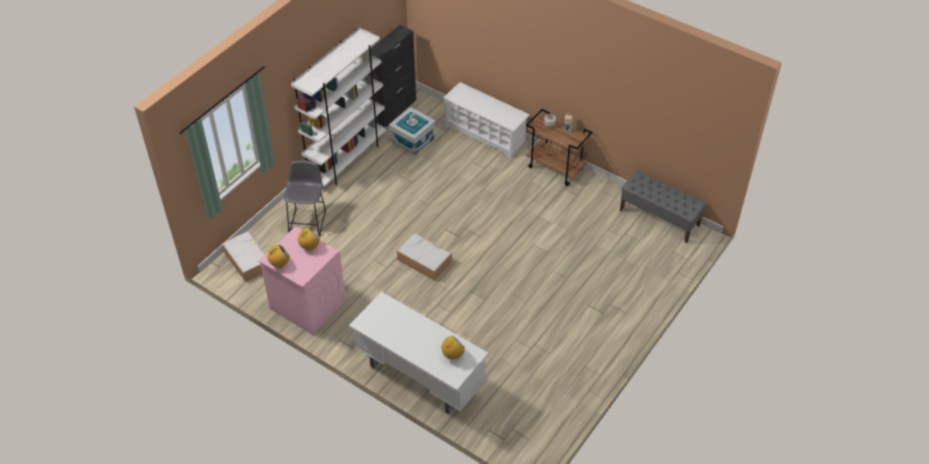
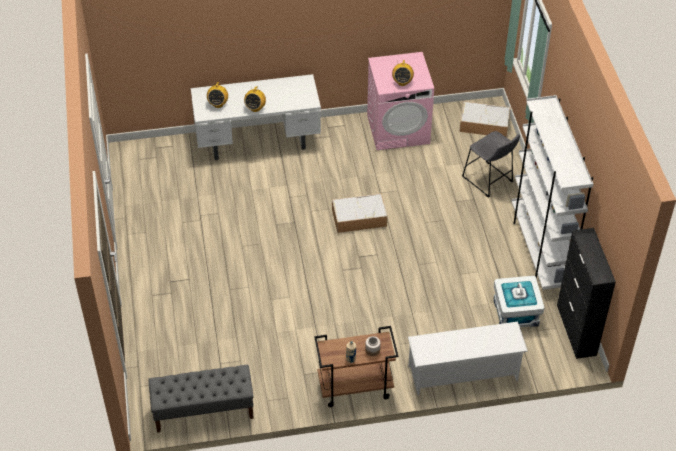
camera: 135 degrees right, 0 degrees up
radio [267,245,290,268] -> radio moved to [244,86,266,112]

